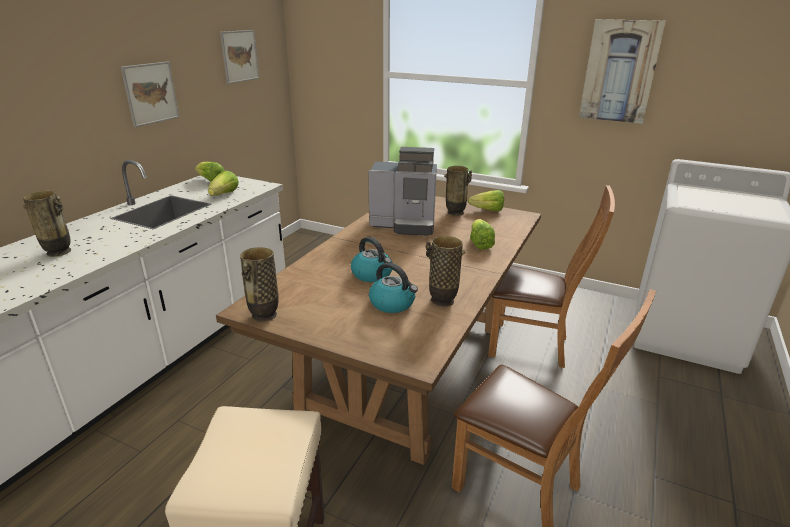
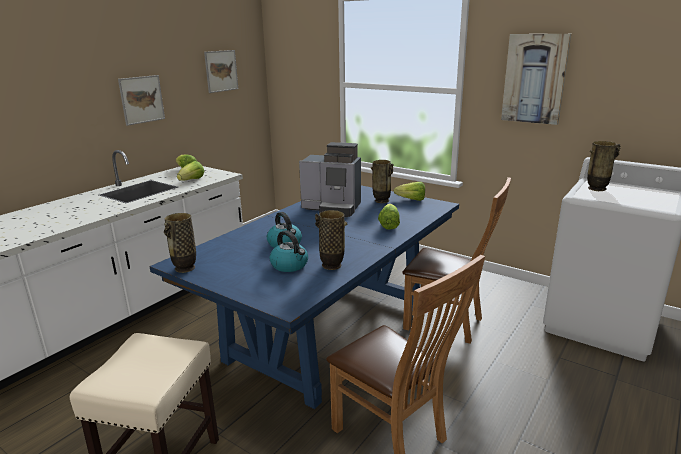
camera: 10 degrees right, 5 degrees down
vase [23,191,71,257] -> vase moved to [587,141,621,191]
brown dining table [216,196,541,465] -> blue dining table [149,186,459,409]

